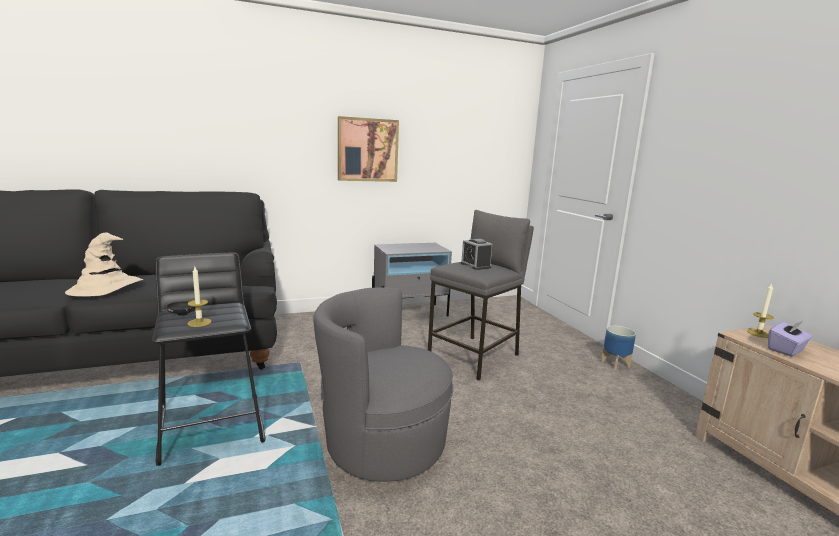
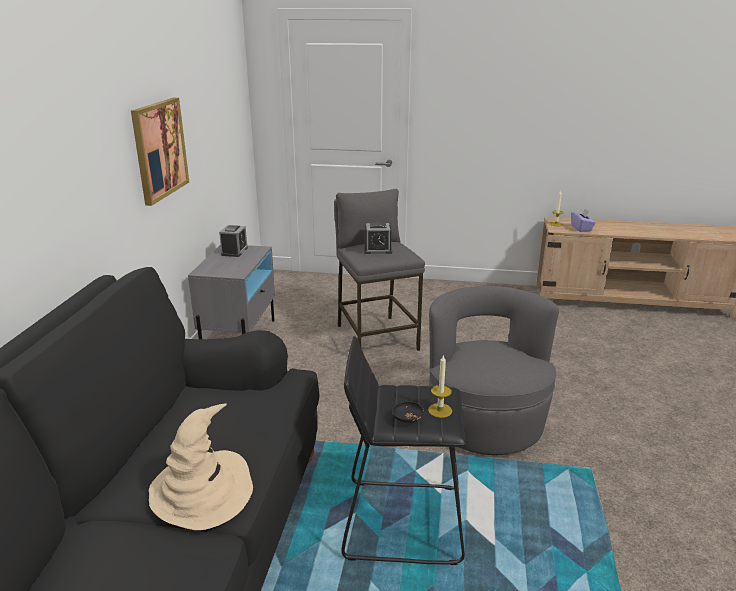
camera: 60 degrees left, 10 degrees up
grey armchair [313,287,453,482] -> grey armchair turned 135 degrees clockwise [429,286,559,455]
planter [601,325,636,370] -> none
none -> alarm clock [219,225,248,257]

